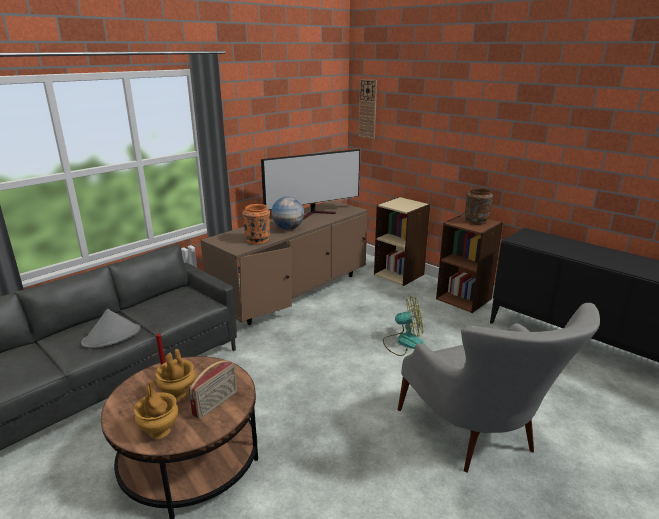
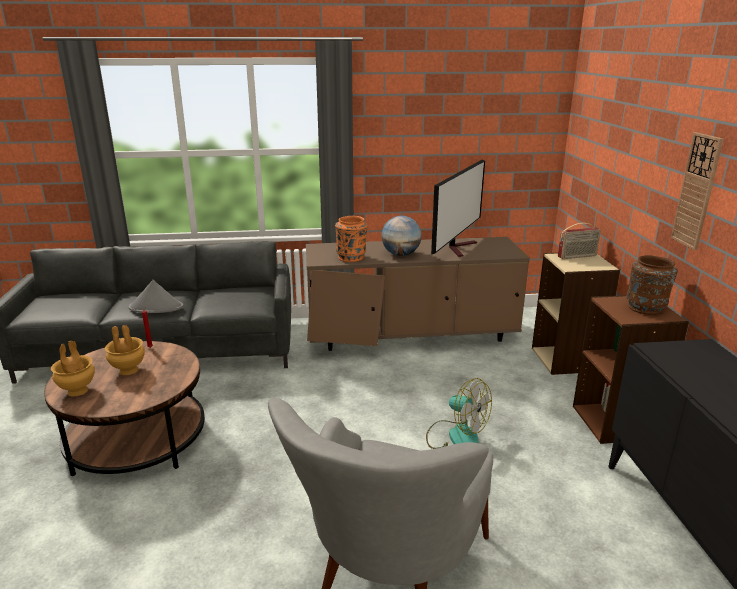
camera: 40 degrees right, 0 degrees up
radio [188,360,237,419] -> radio moved to [558,223,601,259]
television [261,149,360,219] -> television turned 75 degrees counterclockwise [431,159,485,257]
wall clock [358,79,377,139] -> wall clock moved to [671,132,723,250]

